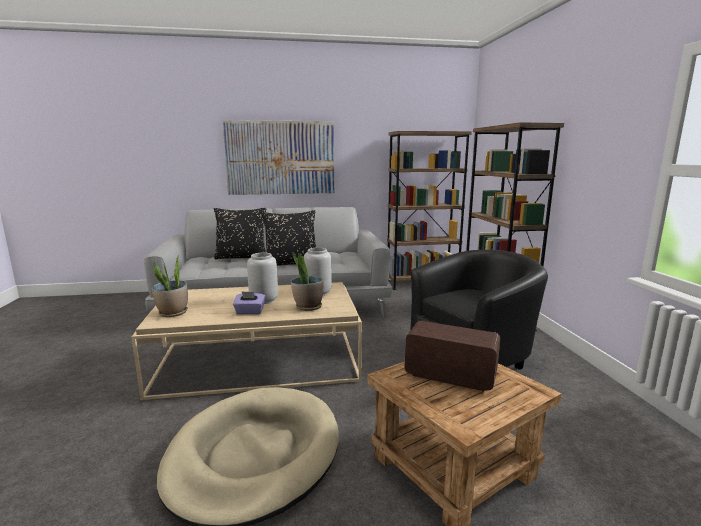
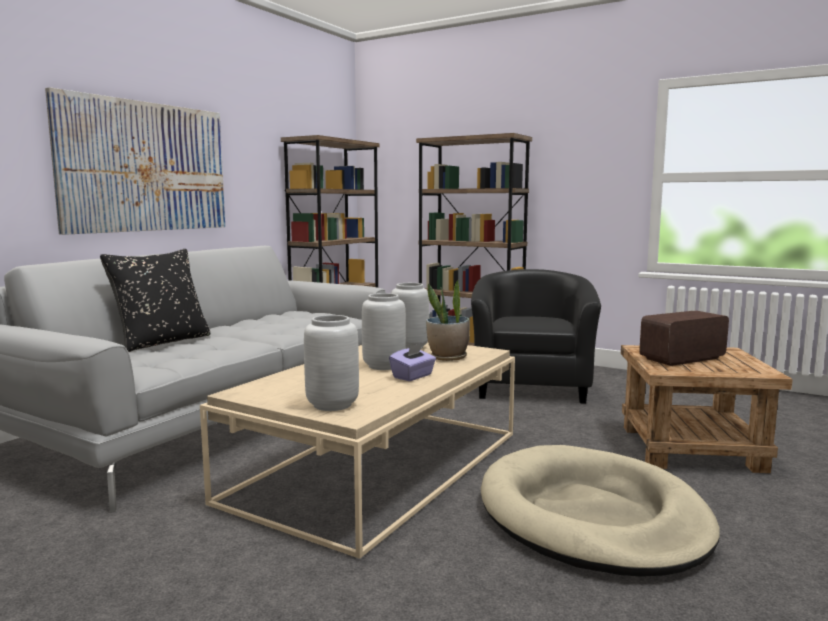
camera: 50 degrees left, 5 degrees down
potted plant [151,255,188,317] -> grey vase [304,315,359,411]
black pillow [261,210,316,266] -> none

